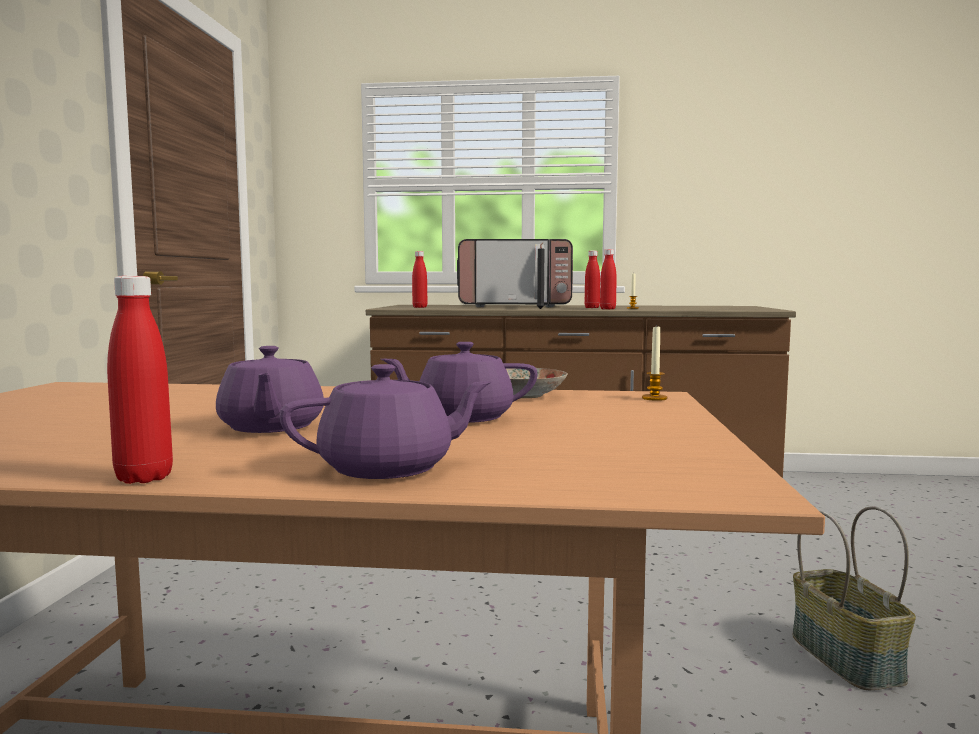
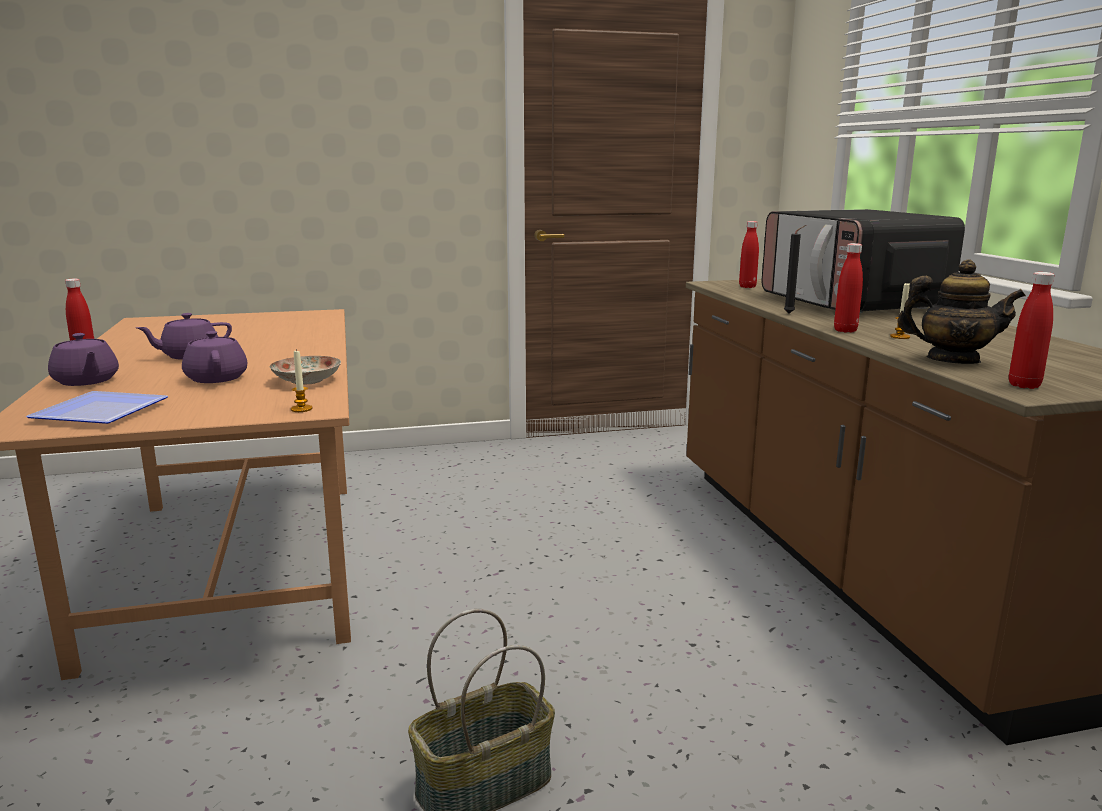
camera: 70 degrees right, 10 degrees up
red bottle [584,251,600,308] -> red bottle moved to [1009,272,1055,389]
none -> plate [26,391,168,424]
none -> teapot [897,260,1026,364]

